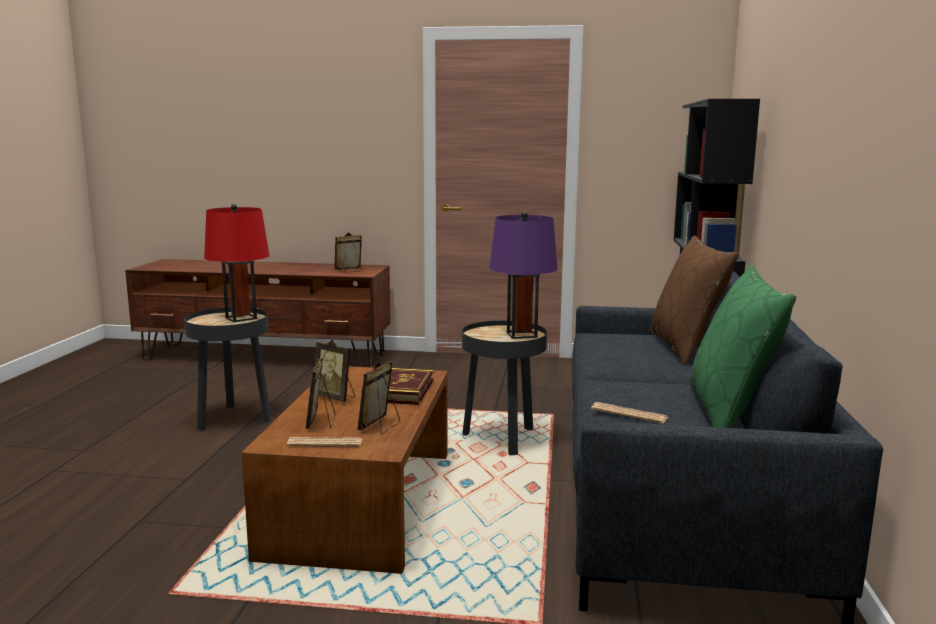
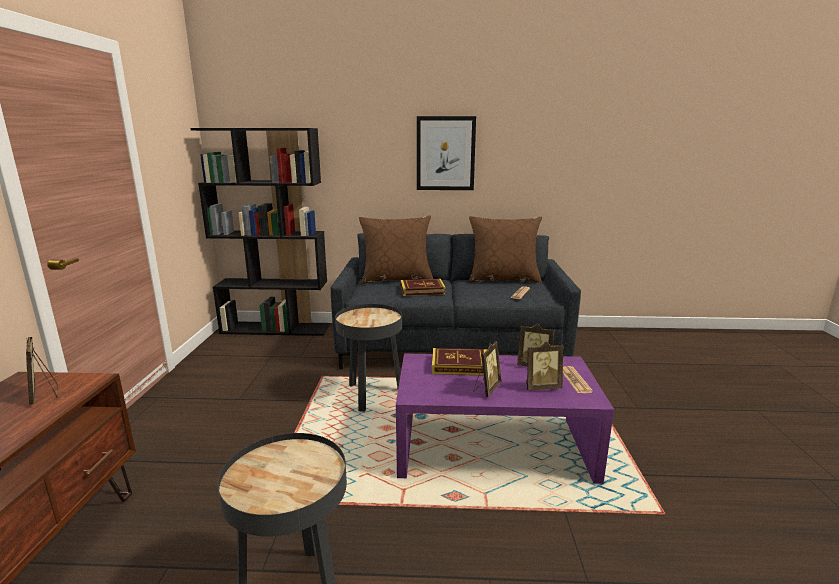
camera: 95 degrees left, 5 degrees up
red table lamp [204,204,270,322] -> none
brown coffee table [242,366,448,574] -> purple coffee table [396,353,614,484]
purple table lamp [489,211,558,339] -> none
green pillow [690,265,796,428] -> brown pillow [469,216,542,283]
none -> book [400,279,446,296]
none -> picture [417,116,476,190]

